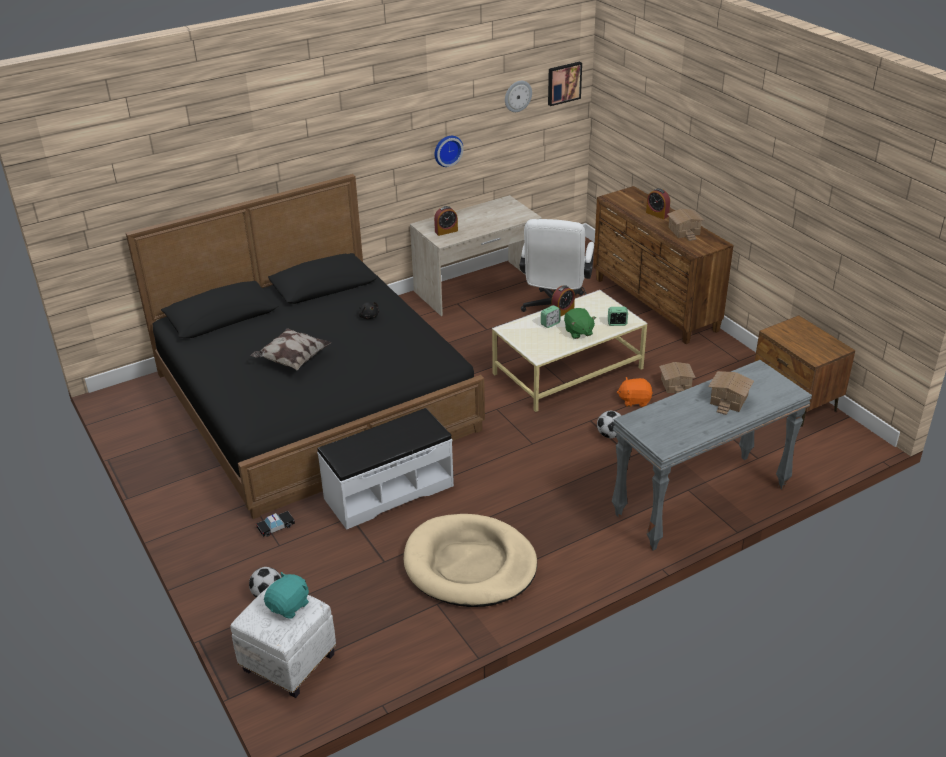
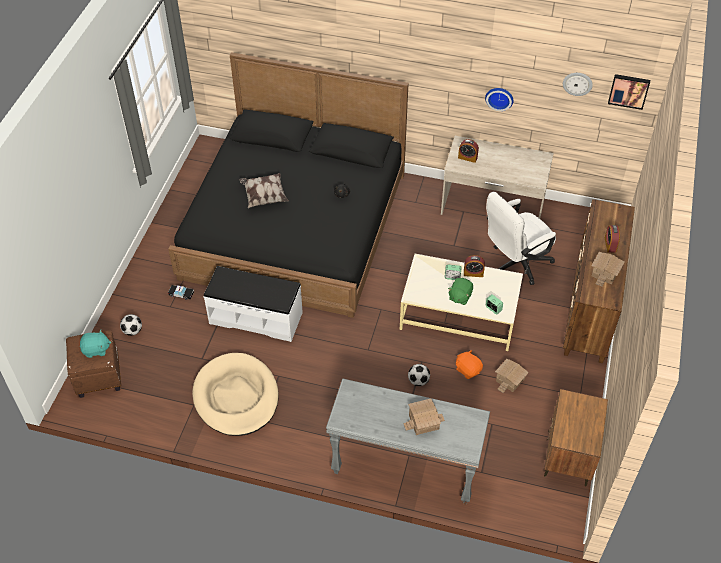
camera: 45 degrees right, 15 degrees up
white ottoman [230,580,336,698] -> brown ottoman [66,330,121,398]

